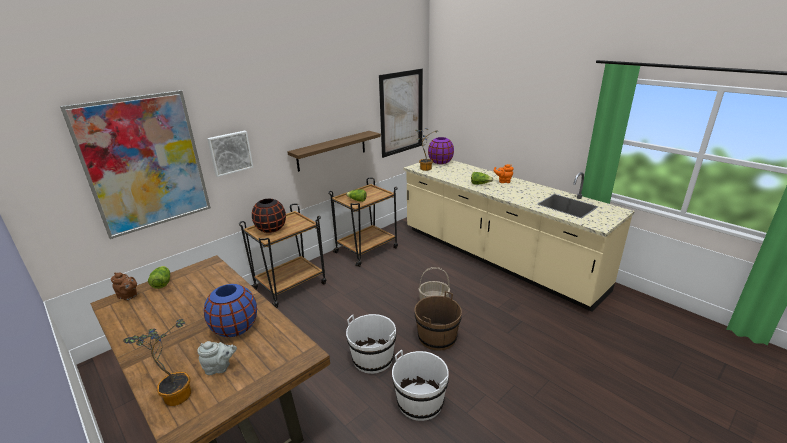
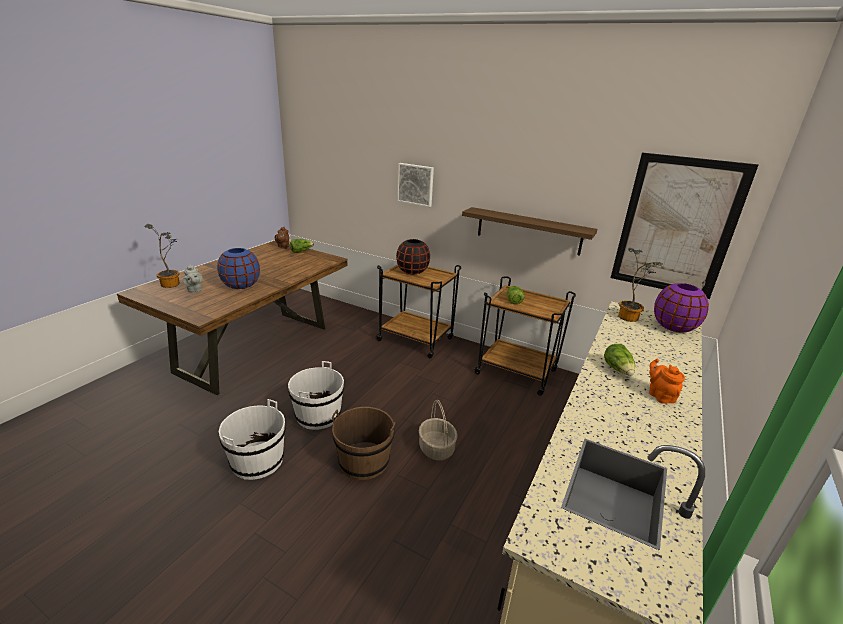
camera: 70 degrees right, 0 degrees up
picture [60,90,211,239] -> none

